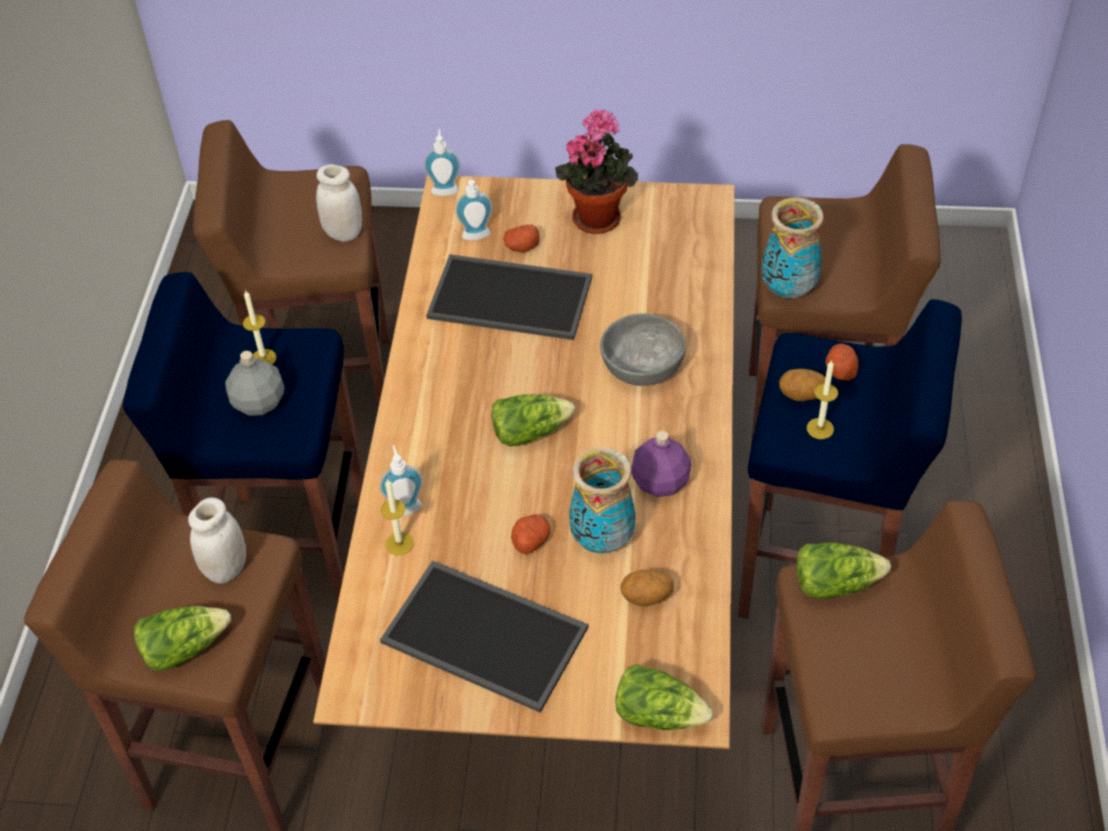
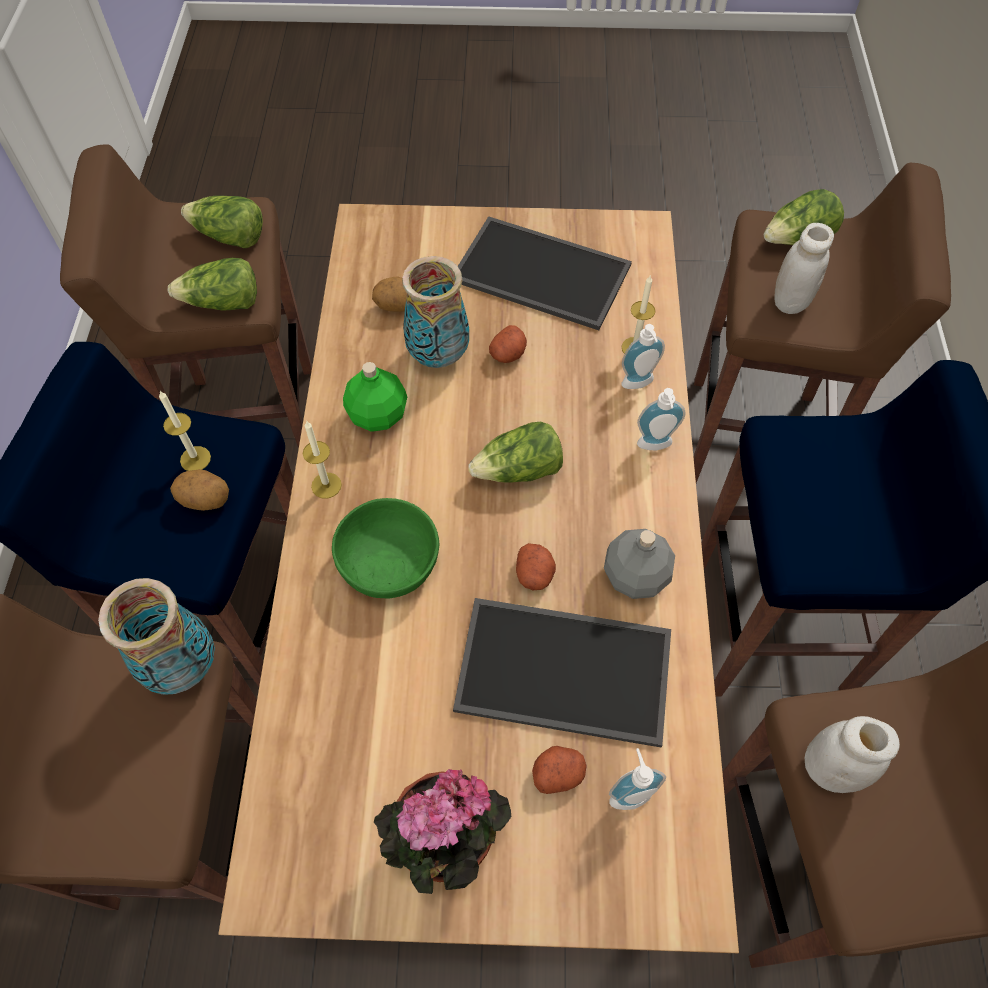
camera: 175 degrees right, 10 degrees up
grey bottle [225,351,285,416] -> grey bottle moved to [604,529,675,599]
candle [243,290,277,365] -> candle moved to [303,422,342,499]
soap dispenser [424,129,461,196] -> soap dispenser moved to [637,388,686,451]
grey bowl [600,313,686,386] -> green bowl [332,498,439,599]
lettuce [615,664,713,730] -> lettuce moved to [181,195,263,248]
purple bottle [631,431,691,497] -> green bottle [343,362,407,432]
potato [825,344,859,381] -> potato moved to [516,543,556,590]

